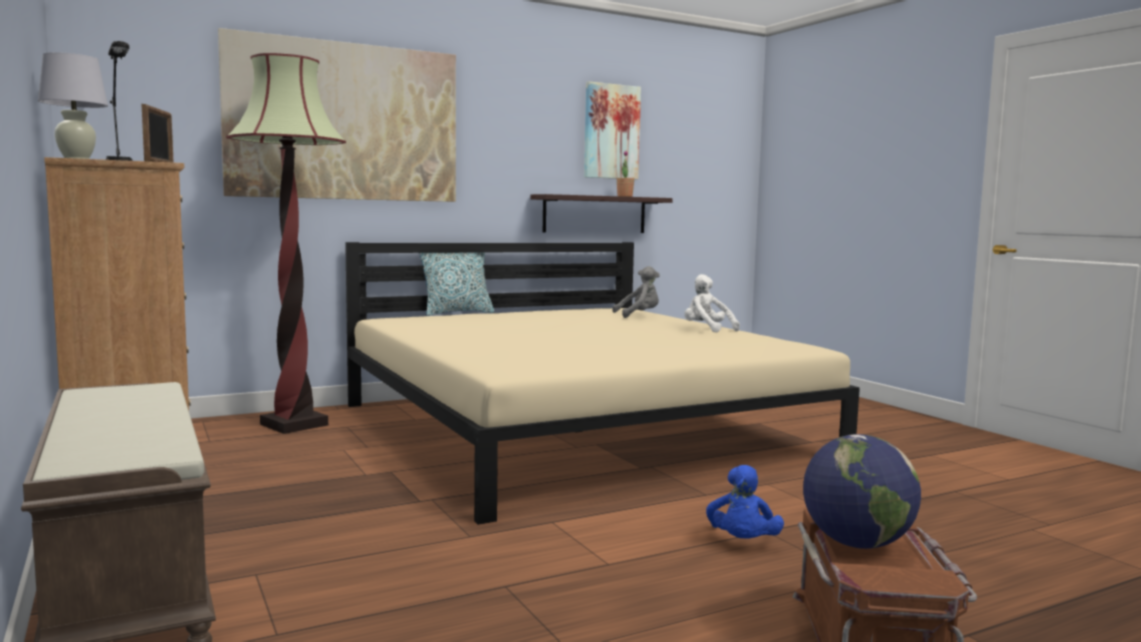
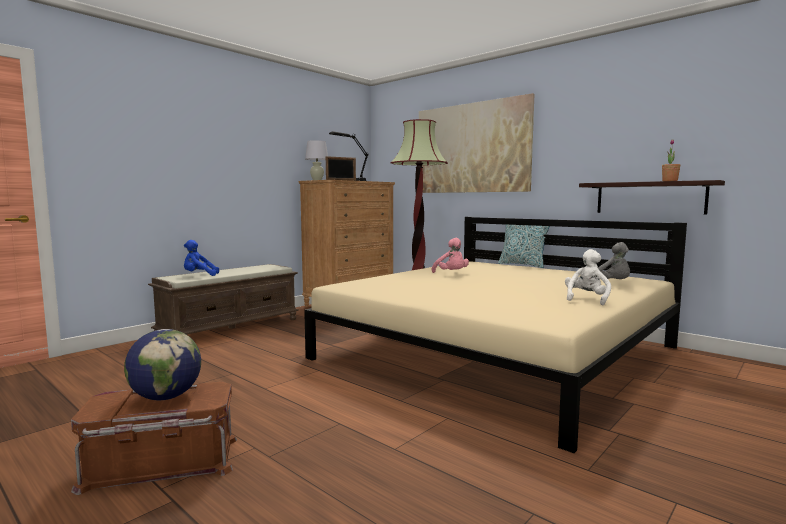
camera: 70 degrees right, 0 degrees up
picture [584,81,641,180] -> none
blue plush toy [706,465,784,539] -> blue plush toy moved to [184,240,219,276]
none -> pink plush toy [432,238,469,273]

